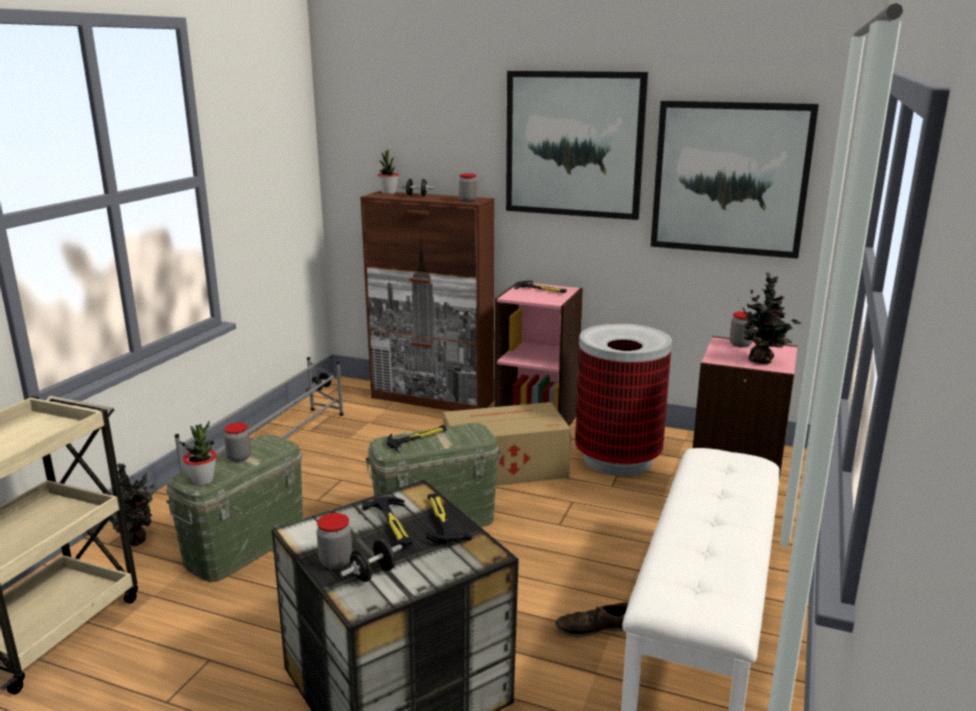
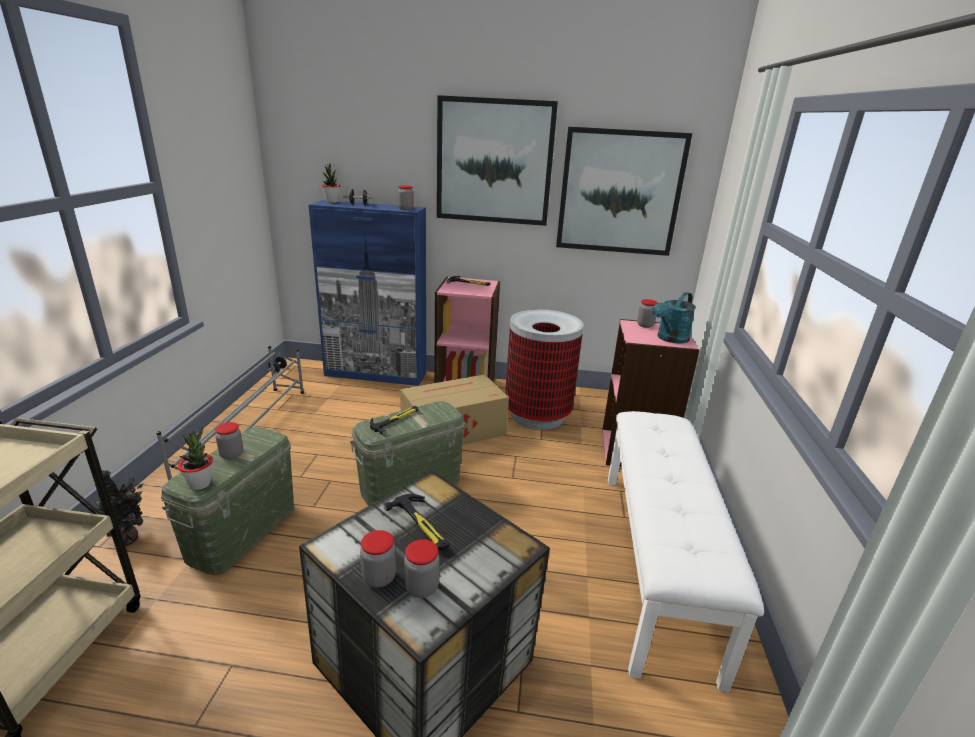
camera: 15 degrees left, 5 degrees up
black dumbbell [340,539,402,582] -> jar [404,539,440,598]
brown cabinet [360,191,494,411] -> blue cabinet [308,200,426,386]
hammer [426,493,472,544] -> none
brown shoe [555,602,628,637] -> none
potted plant [742,272,801,364] -> turquoise watering can [653,292,696,344]

